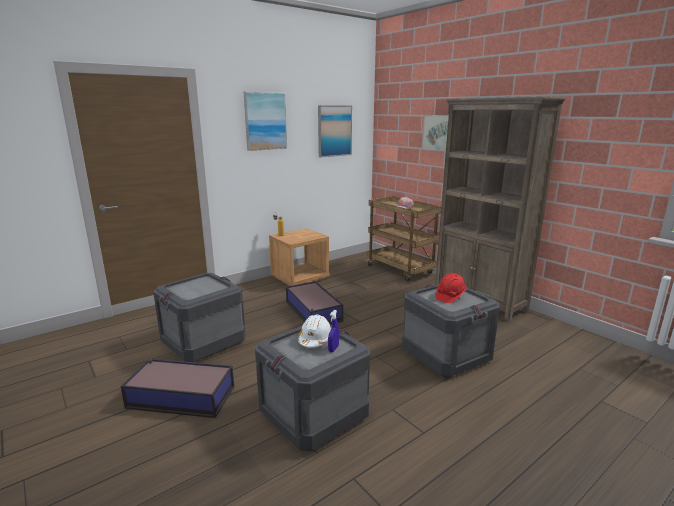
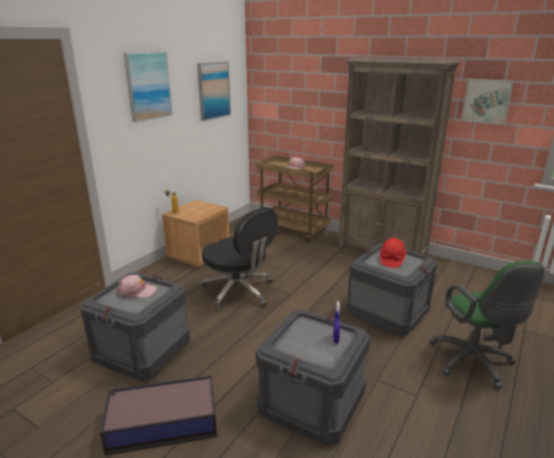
camera: 20 degrees left, 5 degrees up
storage box [286,281,343,325] -> black office chair [199,207,278,311]
white hard hat [298,314,331,347] -> none
picture [422,115,449,151] -> picture moved to [461,79,514,124]
none -> pink cap [117,275,157,298]
none -> green office chair [430,261,545,390]

